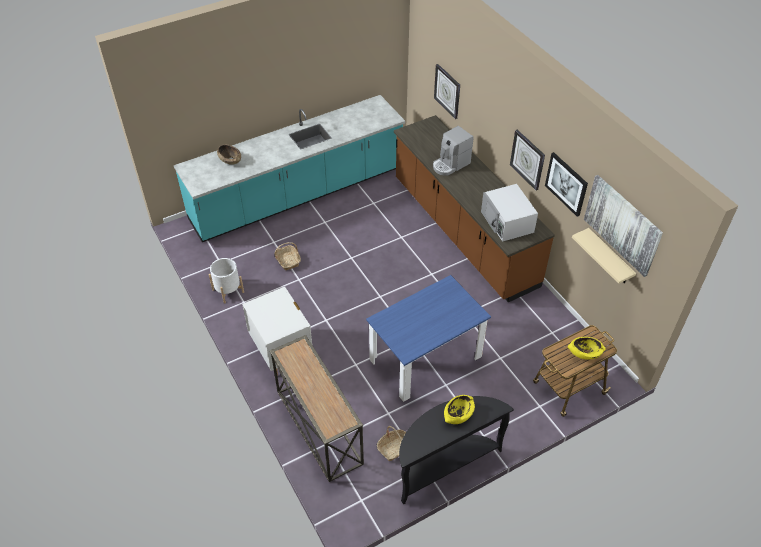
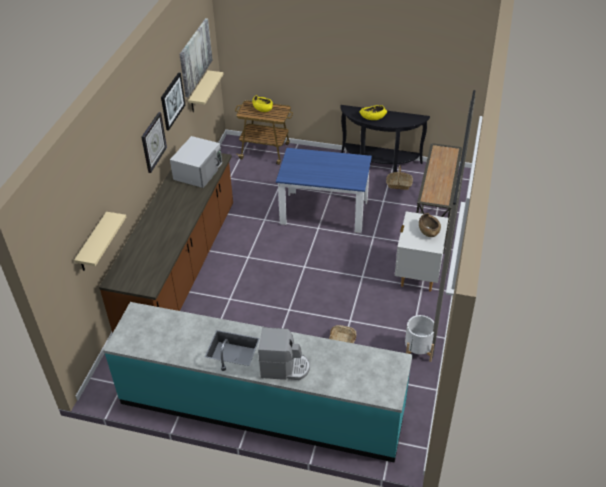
camera: 135 degrees left, 5 degrees down
brown bowl [217,144,241,165] -> brown bowl moved to [419,213,441,237]
coffee machine [433,126,474,176] -> coffee machine moved to [258,327,310,380]
wall clock [434,64,460,119] -> beige shelf [74,212,126,271]

